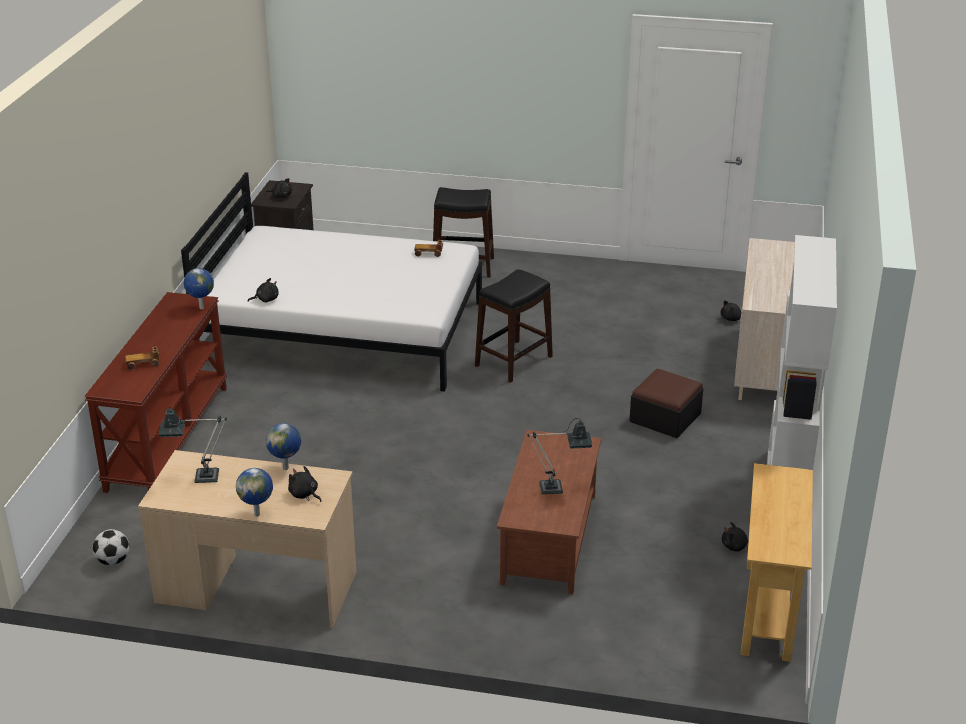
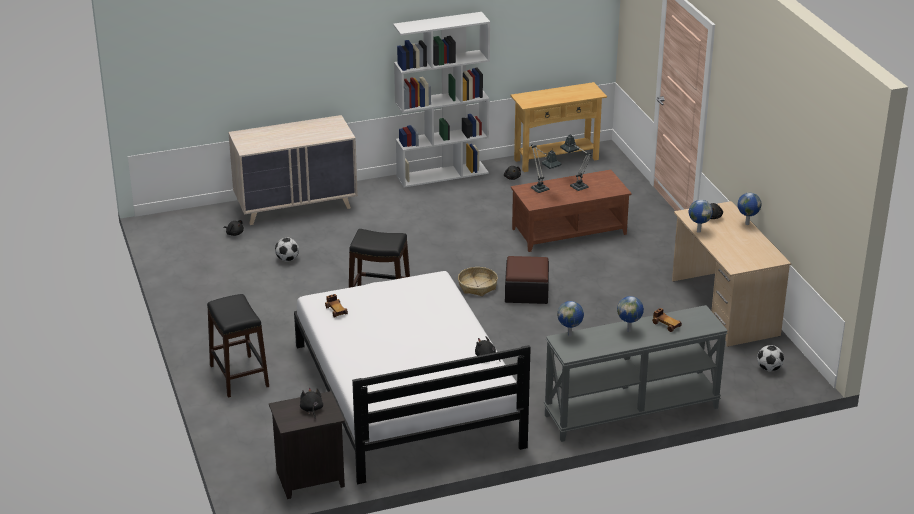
camera: 120 degrees left, 0 degrees up
brown console table [85,292,227,493] -> grey console table [544,305,728,442]
table lamp [159,407,227,483] -> table lamp moved to [531,144,562,193]
ottoman [629,369,703,438] -> ottoman moved to [505,256,549,304]
none -> football [275,238,299,262]
none -> basket [458,267,498,296]
none -> globe [617,296,644,332]

